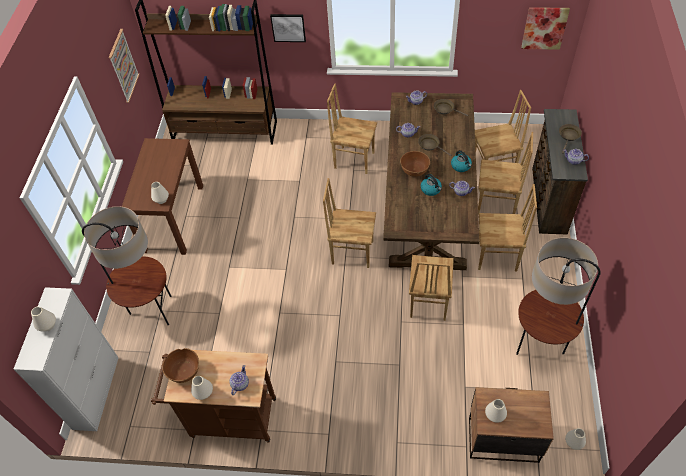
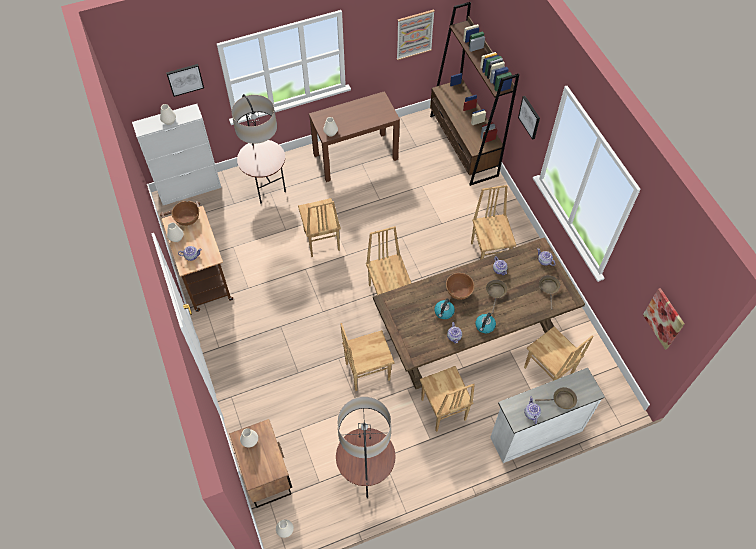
camera: 60 degrees right, 5 degrees up
brown chair [478,132,533,215] -> brown chair moved to [298,198,341,257]
brown dresser [532,109,588,235] -> white dresser [490,368,605,463]
none -> picture [166,64,204,97]

